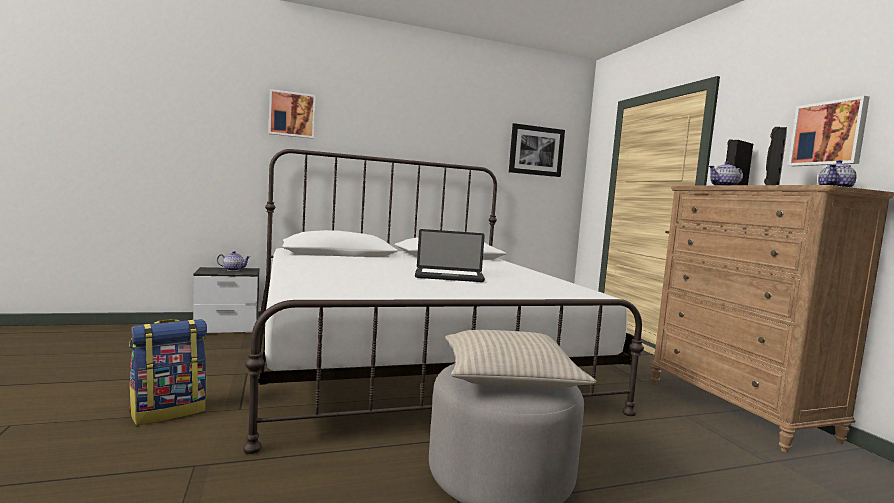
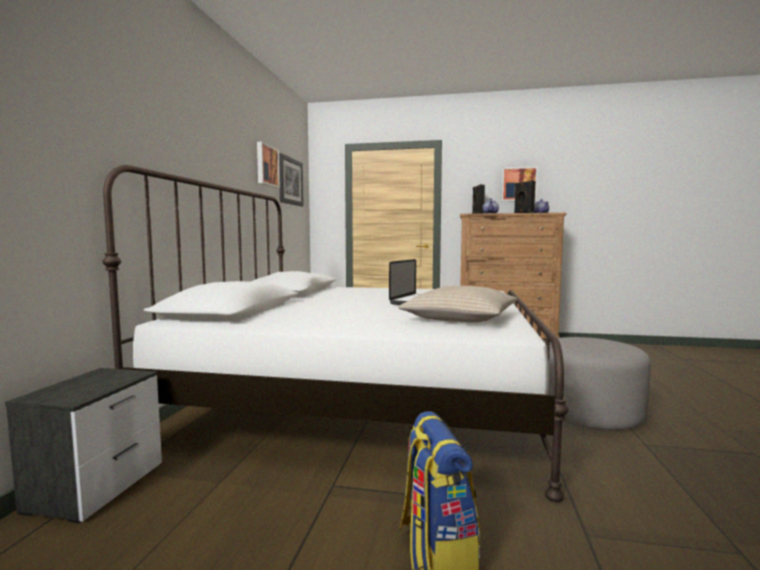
camera: 60 degrees left, 0 degrees up
teapot [217,251,250,271] -> none
picture [269,89,316,139] -> picture moved to [257,141,280,188]
beige pillow [445,330,596,388] -> beige pillow moved to [398,286,517,323]

